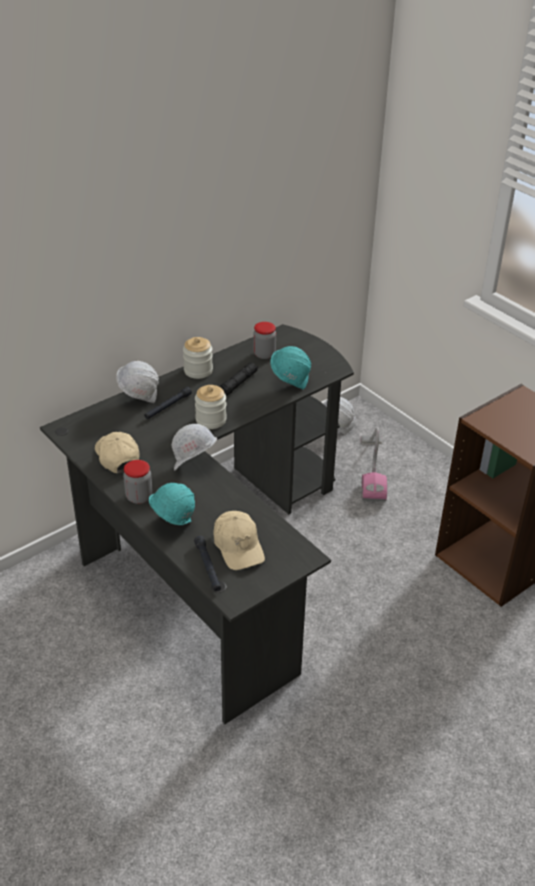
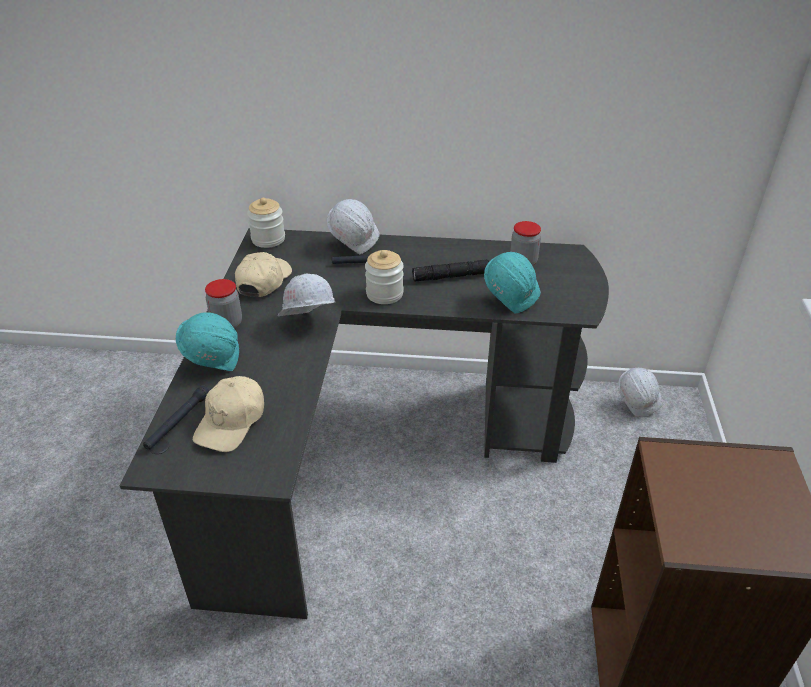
camera: 45 degrees right, 0 degrees up
jar [183,337,213,379] -> jar moved to [247,198,285,248]
vacuum cleaner [361,427,387,501] -> none

